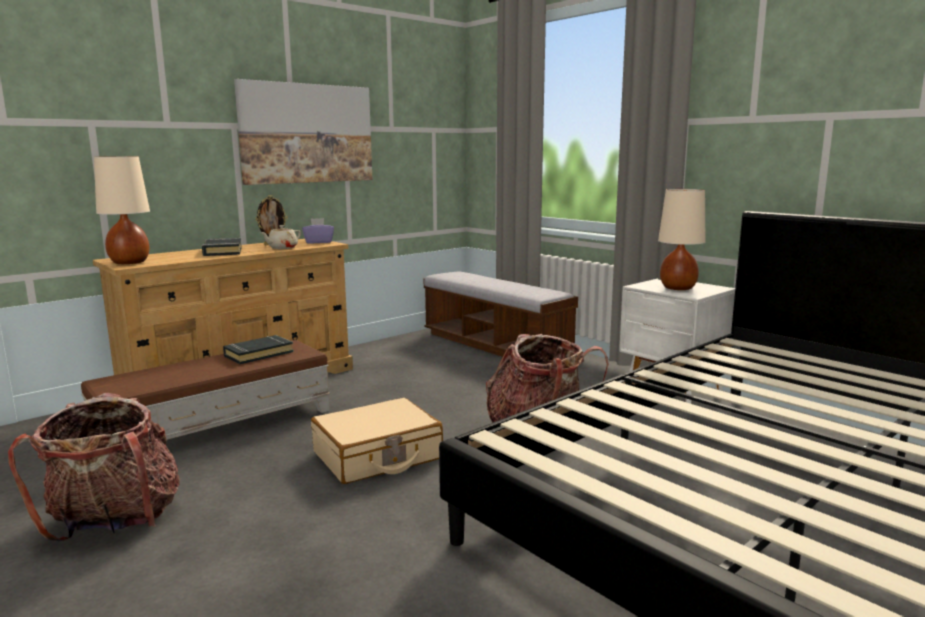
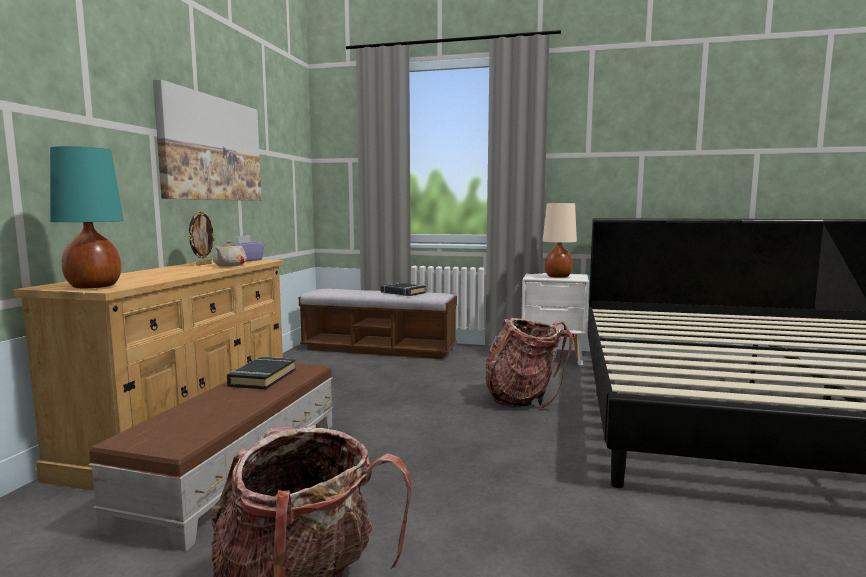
camera: 35 degrees left, 5 degrees down
beige table lamp [94,156,150,264] -> turquoise table lamp [50,146,124,288]
black book [202,238,242,256] -> black book moved to [381,283,426,296]
beige suitcase [311,398,443,484] -> none

